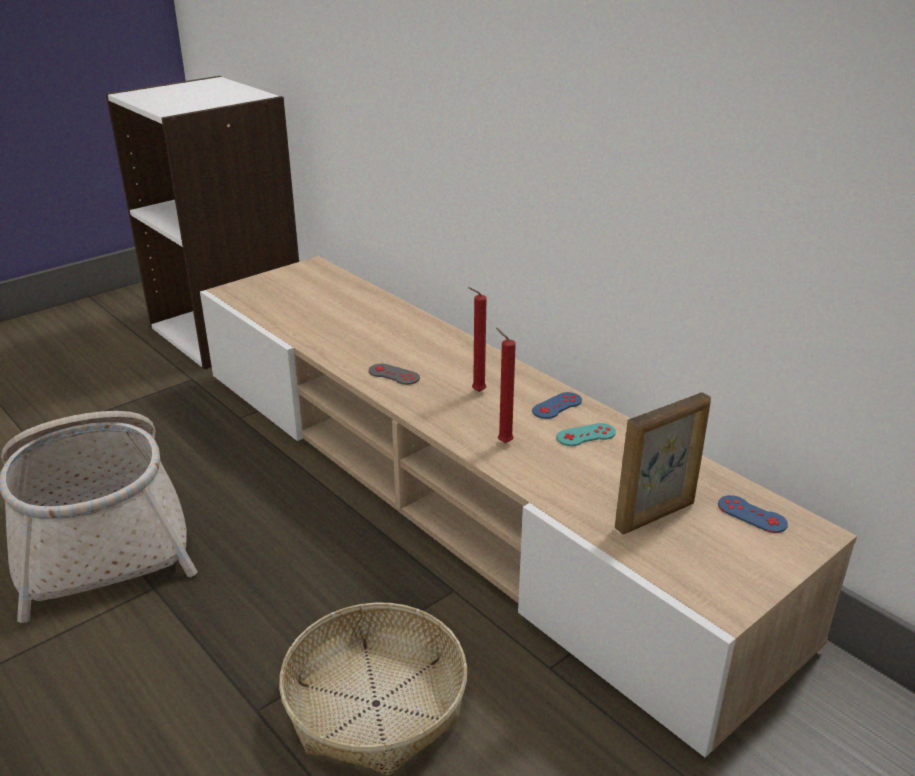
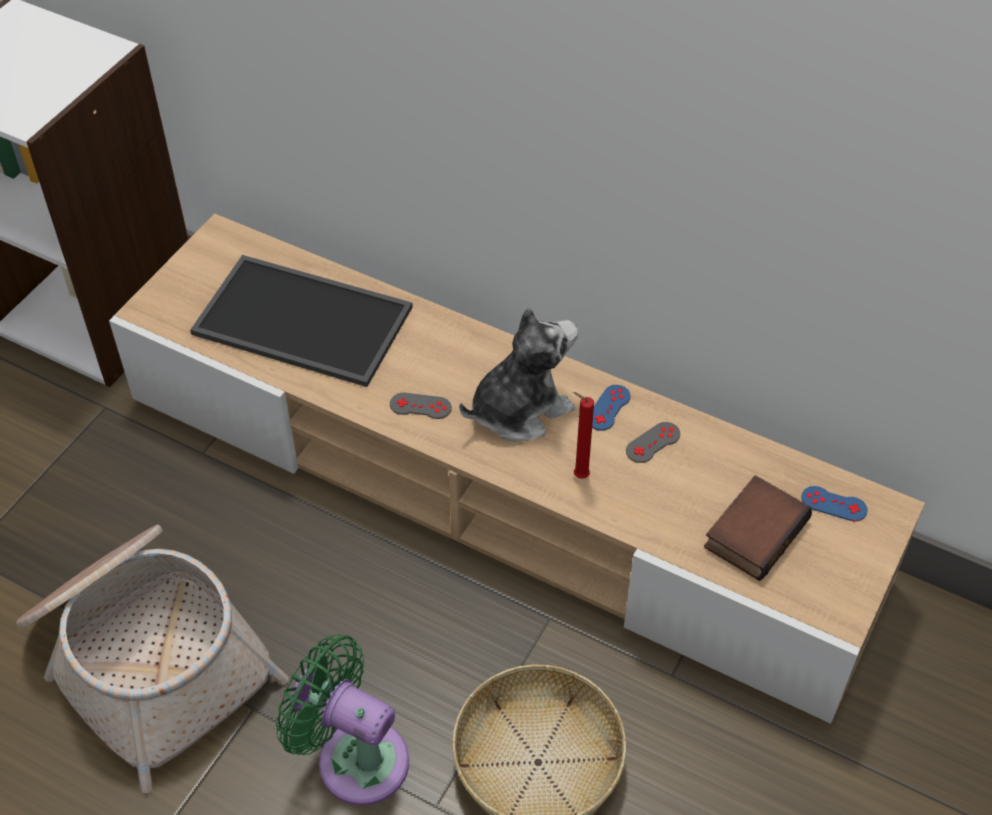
camera: 20 degrees left, 20 degrees up
red candle [468,287,487,392] -> plush toy [459,307,578,442]
turquoise game controller [556,423,616,446] -> grey game controller [626,422,680,463]
picture frame [615,392,711,534] -> book [704,475,812,581]
none -> tray [190,255,413,387]
none -> green fan [276,634,409,805]

